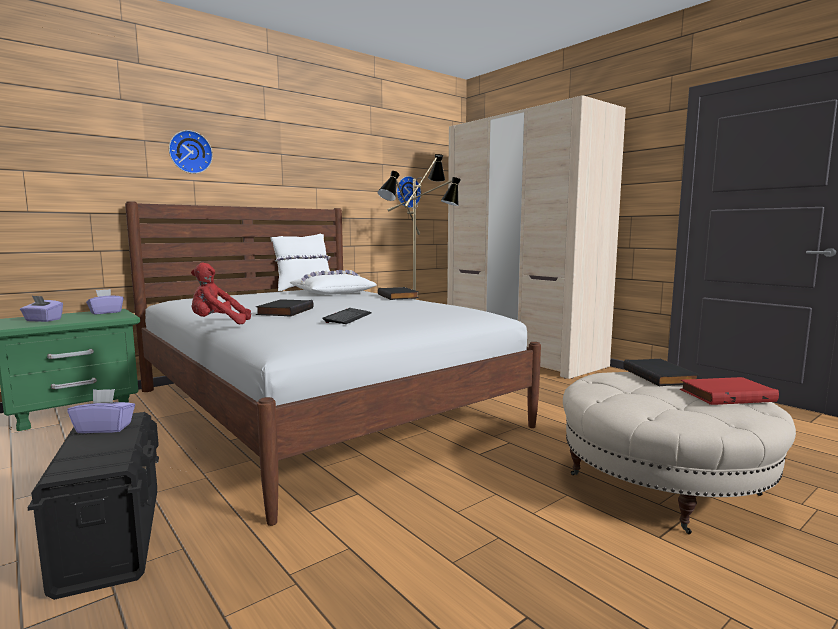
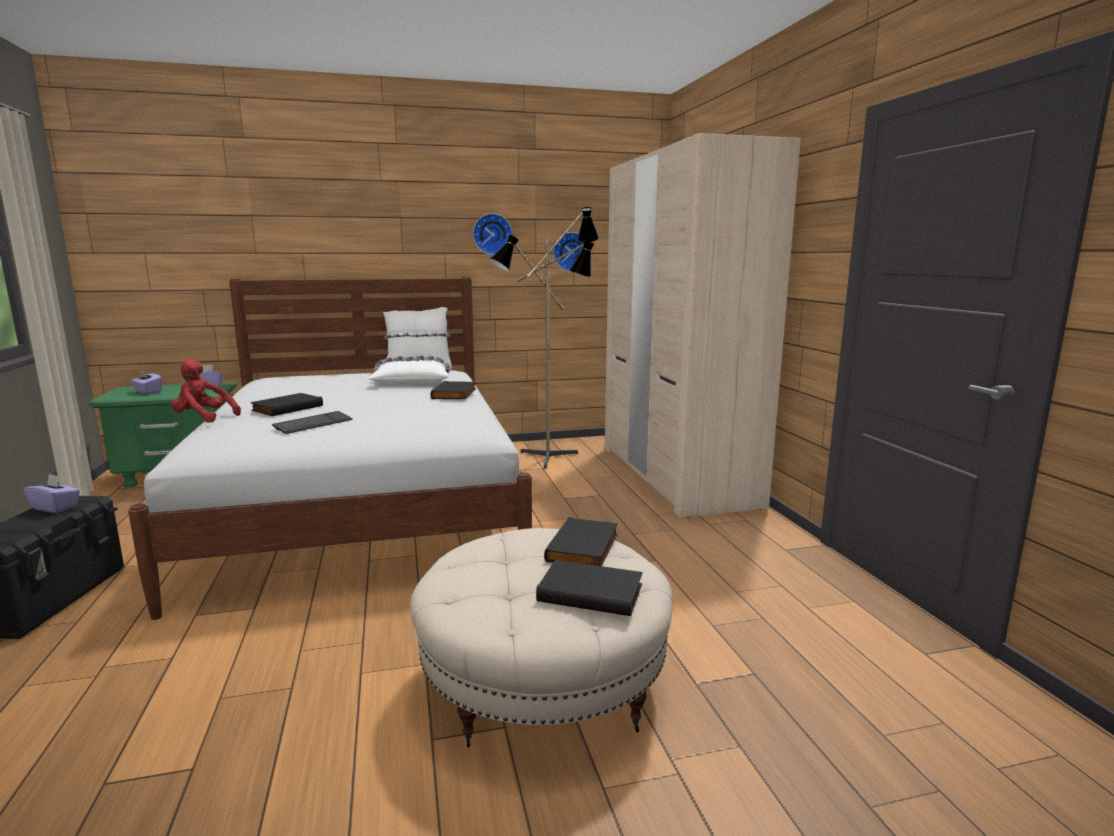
camera: 25 degrees right, 5 degrees up
wall clock [169,130,213,174] -> wall clock moved to [473,213,513,255]
red book [680,377,779,405] -> black book [536,560,643,616]

